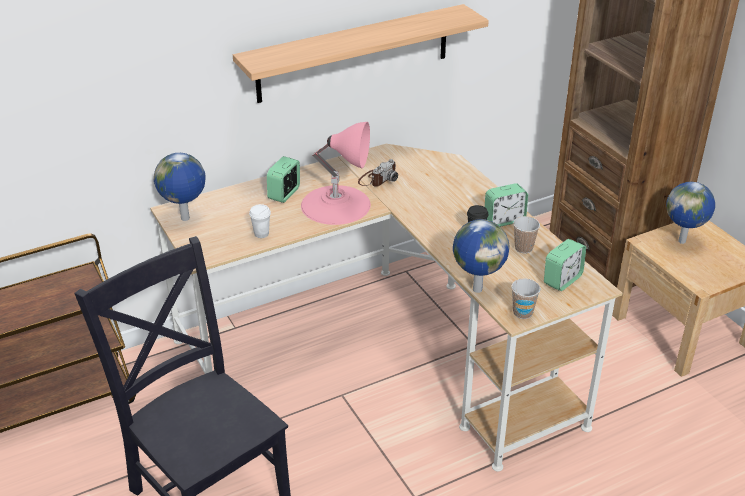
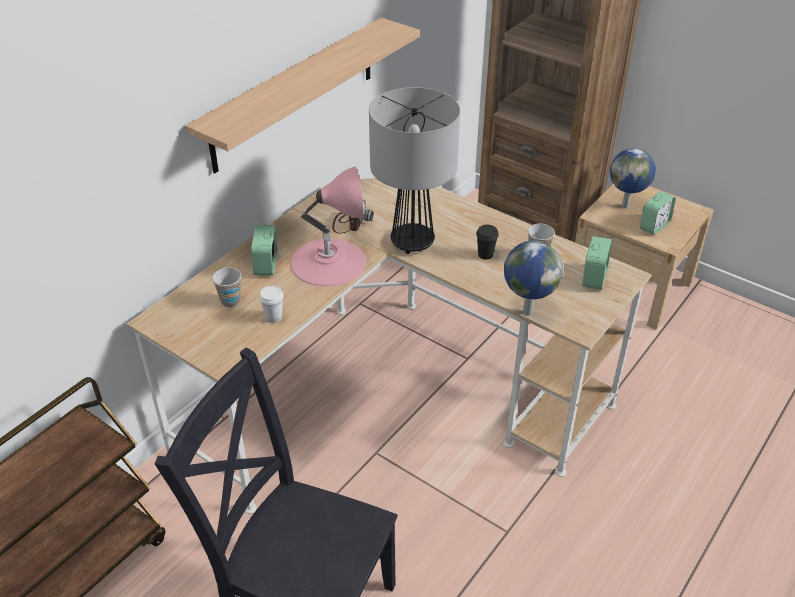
camera: 25 degrees left, 5 degrees up
globe [154,153,206,221] -> none
alarm clock [485,183,528,227] -> alarm clock moved to [640,191,676,235]
cup [511,278,541,319] -> cup moved to [212,267,241,308]
none -> table lamp [369,87,460,254]

